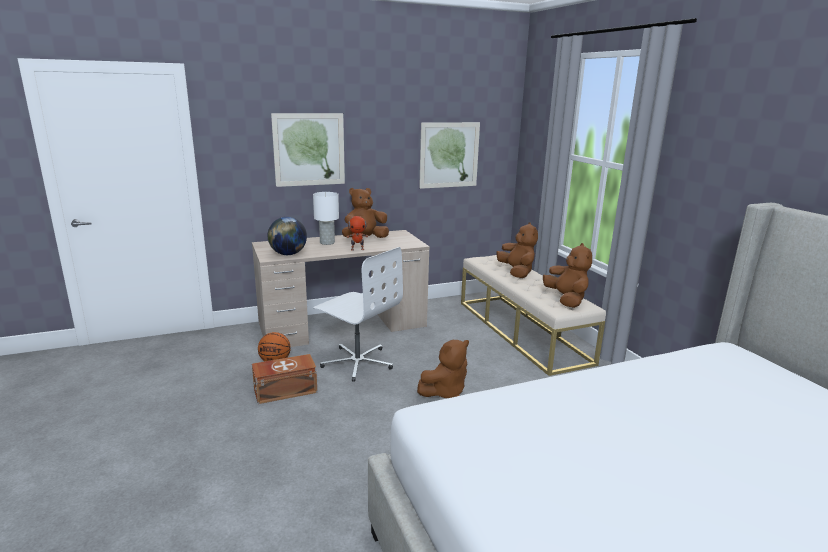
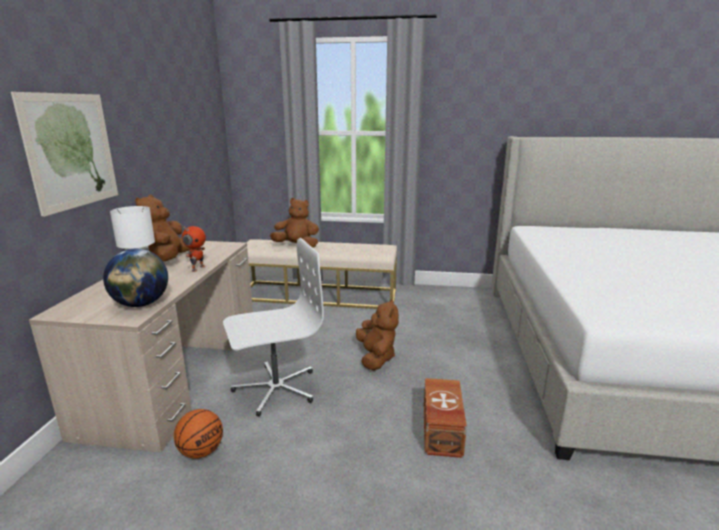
camera: 60 degrees left, 0 degrees up
brown storage box [252,354,317,404] -> brown storage box moved to [424,378,467,458]
picture [419,122,480,189] -> none
brown plush toy [543,243,592,308] -> none

